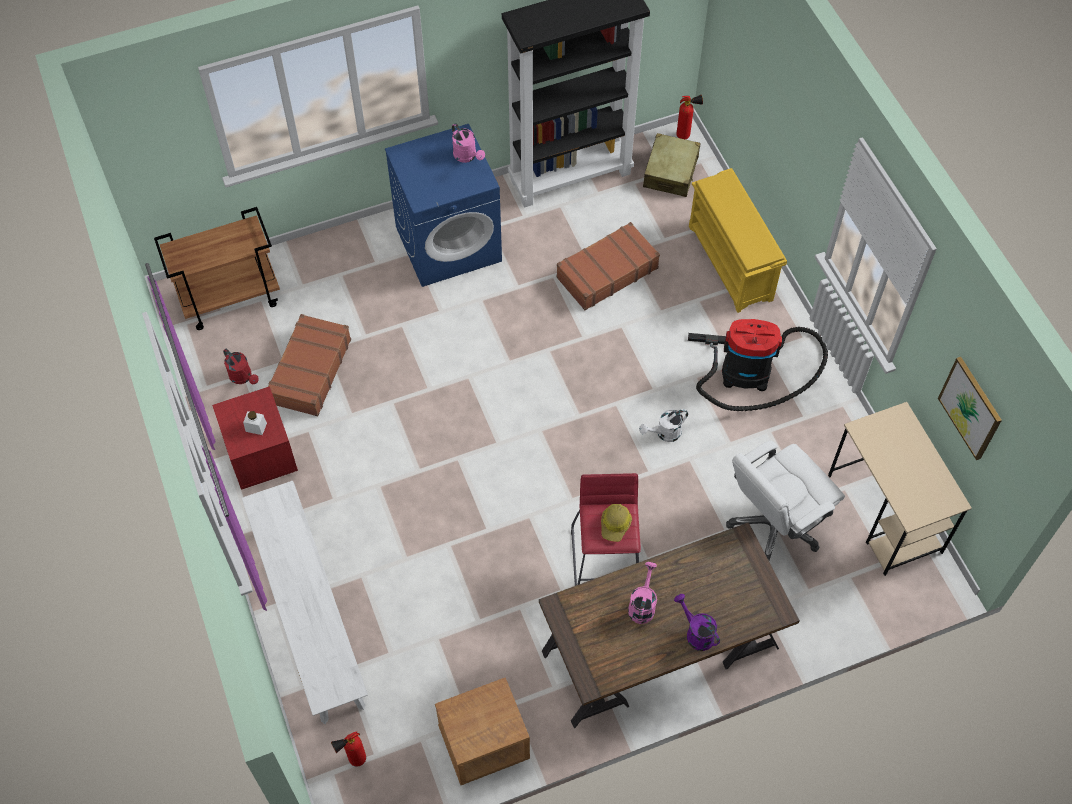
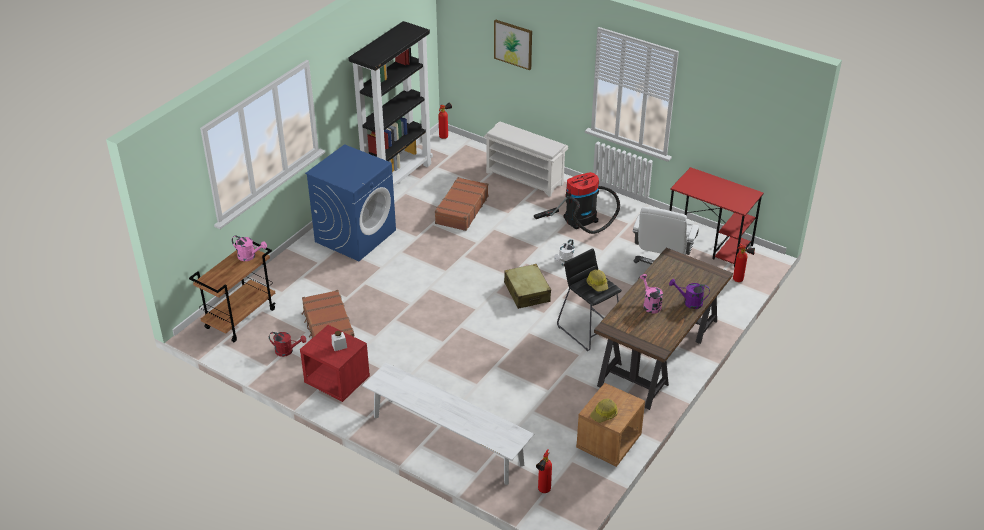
camera: 35 degrees left, 20 degrees down
pink watering can [452,123,485,163] -> pink watering can moved to [232,236,267,261]
red stool [571,473,641,586] -> black stool [557,249,622,351]
beige suitcase [643,133,701,197] -> beige suitcase moved to [504,264,551,309]
yellow shoe rack [689,168,787,313] -> white shoe rack [484,121,568,197]
beige desk [828,402,972,576] -> red desk [669,167,764,267]
picture [938,357,1002,460] -> picture moved to [494,19,532,70]
none -> hard hat [590,399,618,423]
none -> fire extinguisher [733,244,755,282]

